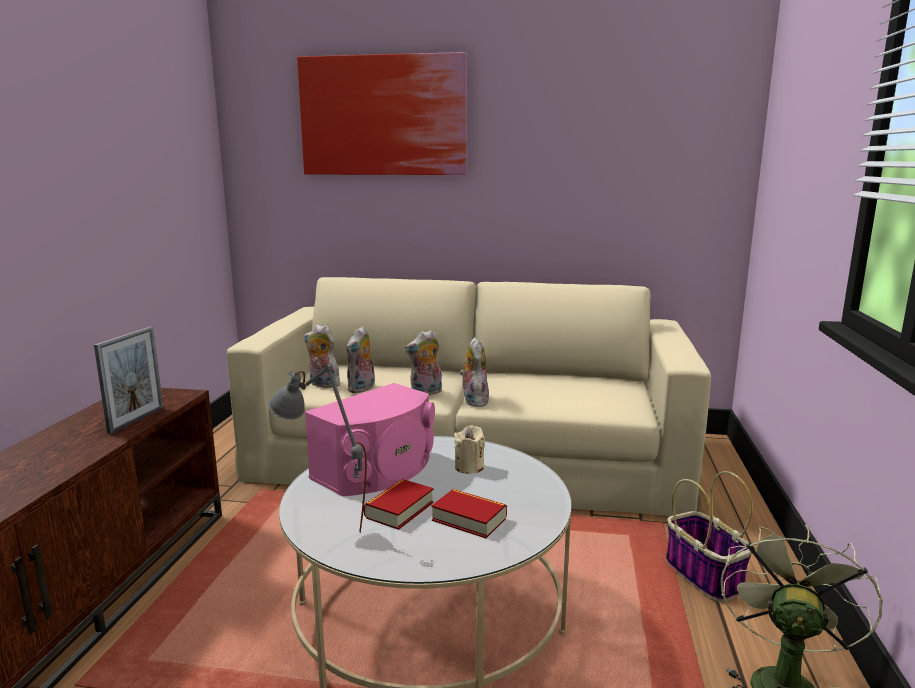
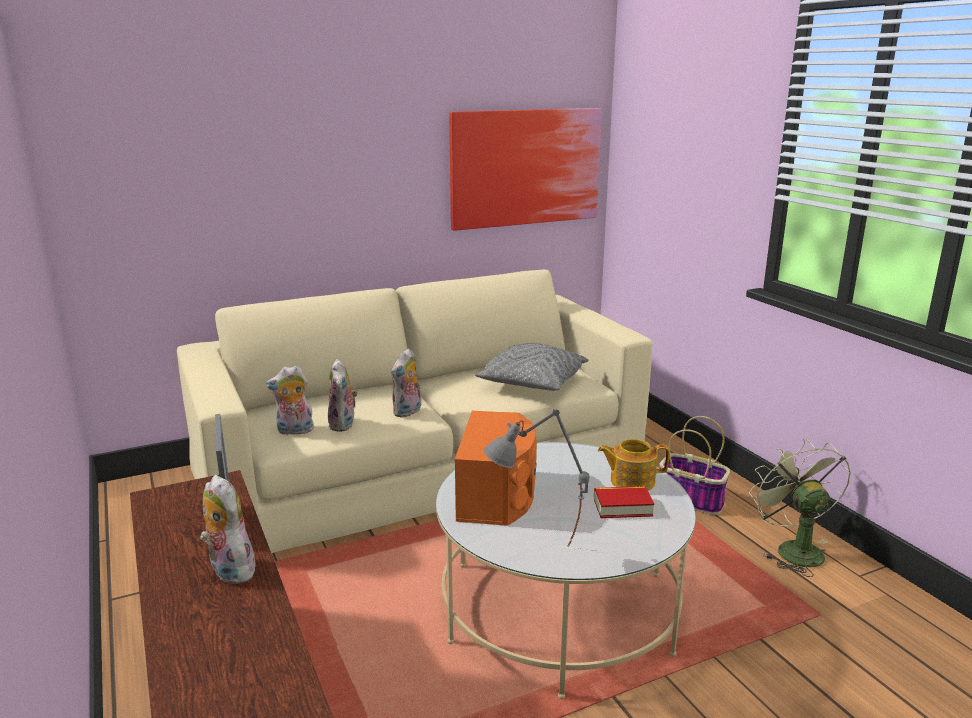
camera: 35 degrees left, 5 degrees up
picture [297,52,467,175] -> picture moved to [449,108,602,231]
pink speaker [305,383,435,496] -> orange speaker [455,411,537,526]
book [364,479,434,530] -> none
beige candle [454,425,485,474] -> none
plush toy [459,337,489,407] -> plush toy moved to [200,475,255,584]
none -> grey pillow [475,343,589,391]
none -> teapot [598,439,669,491]

